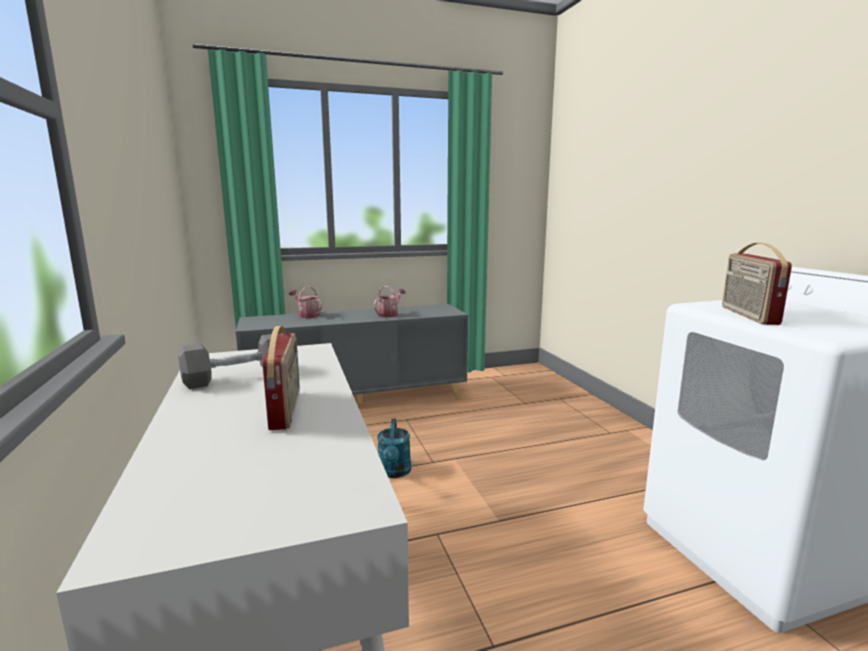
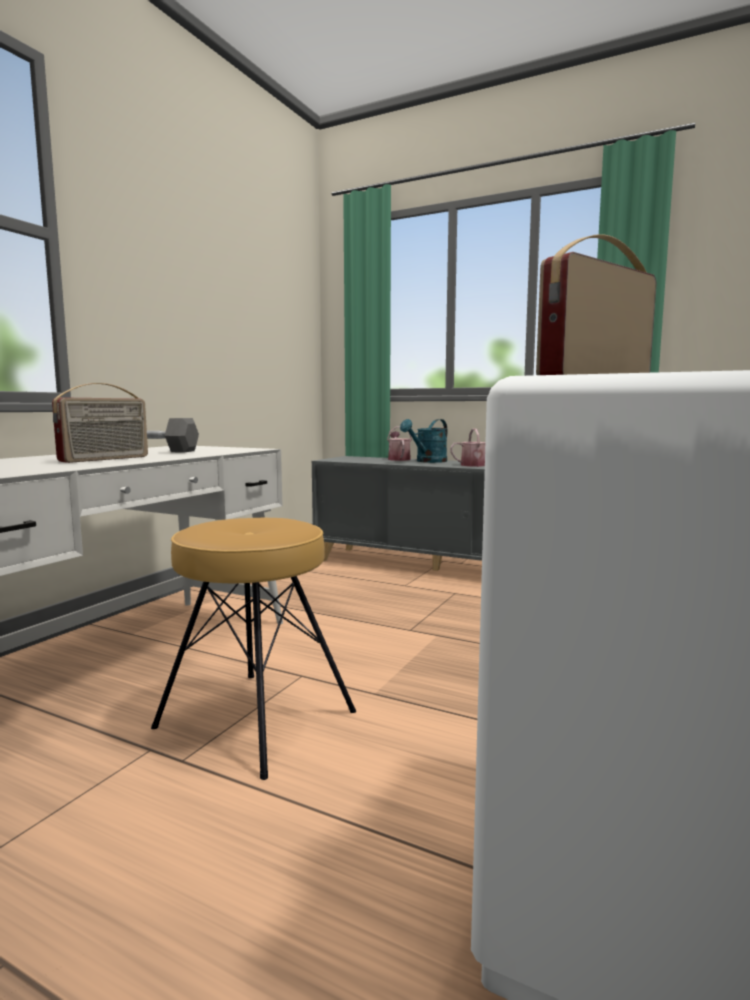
camera: 45 degrees right, 5 degrees down
turquoise watering can [377,419,411,478] -> turquoise watering can moved to [400,419,447,463]
none -> brown stool [151,518,356,780]

